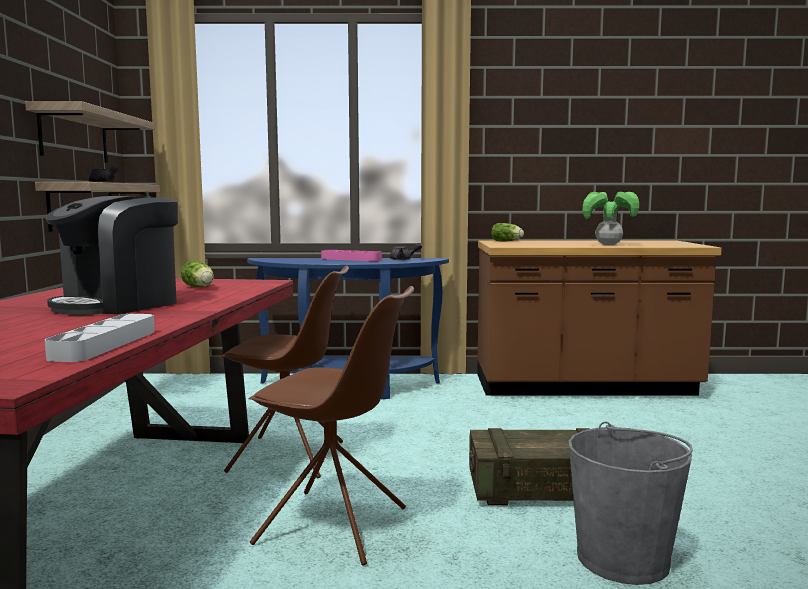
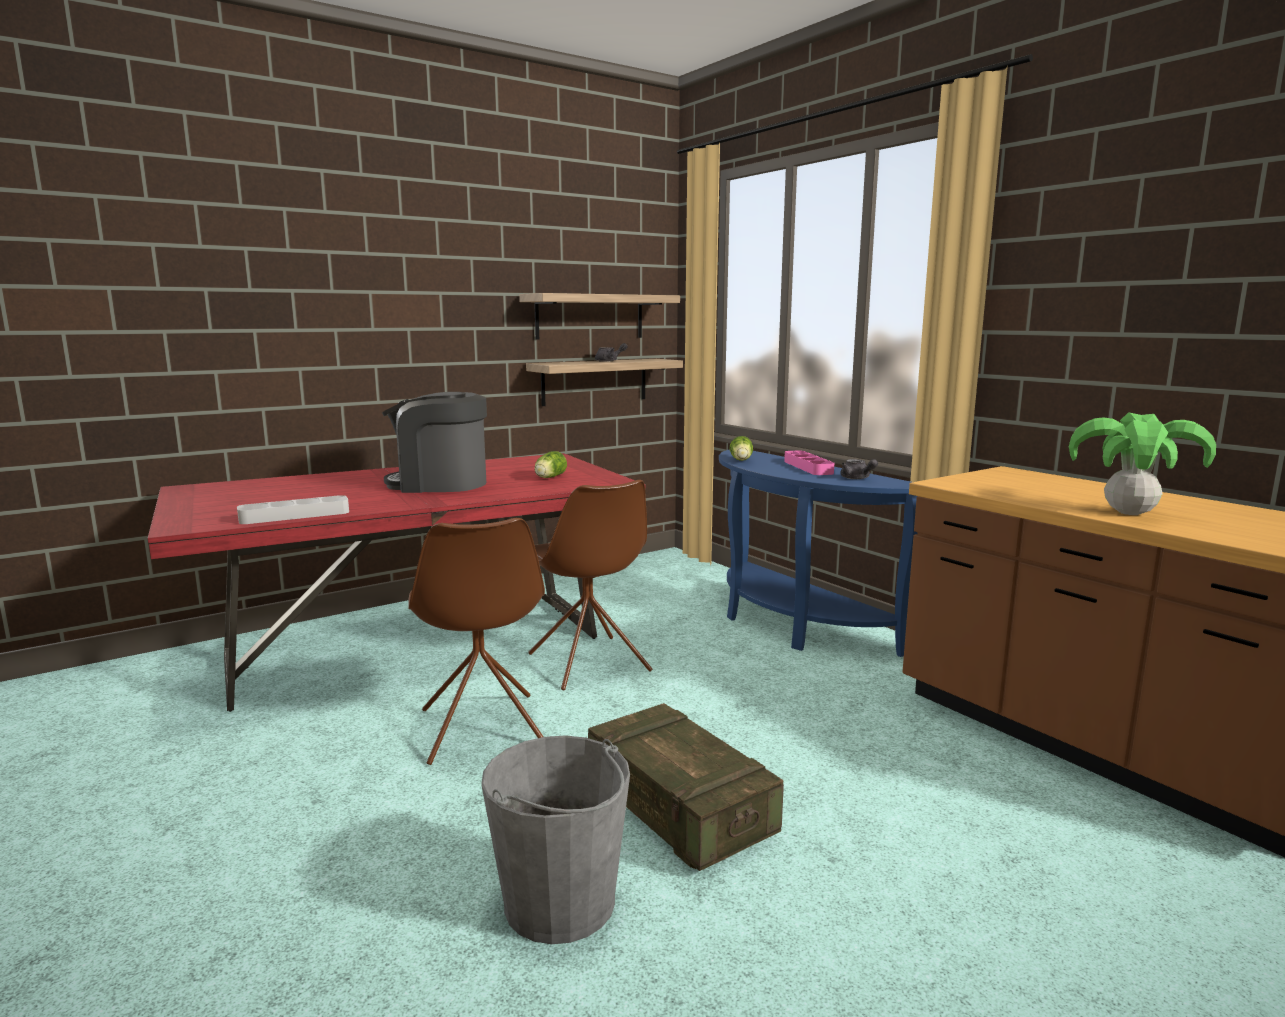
camera: 55 degrees right, 5 degrees up
lettuce [491,223,524,241] -> lettuce moved to [730,436,753,461]

